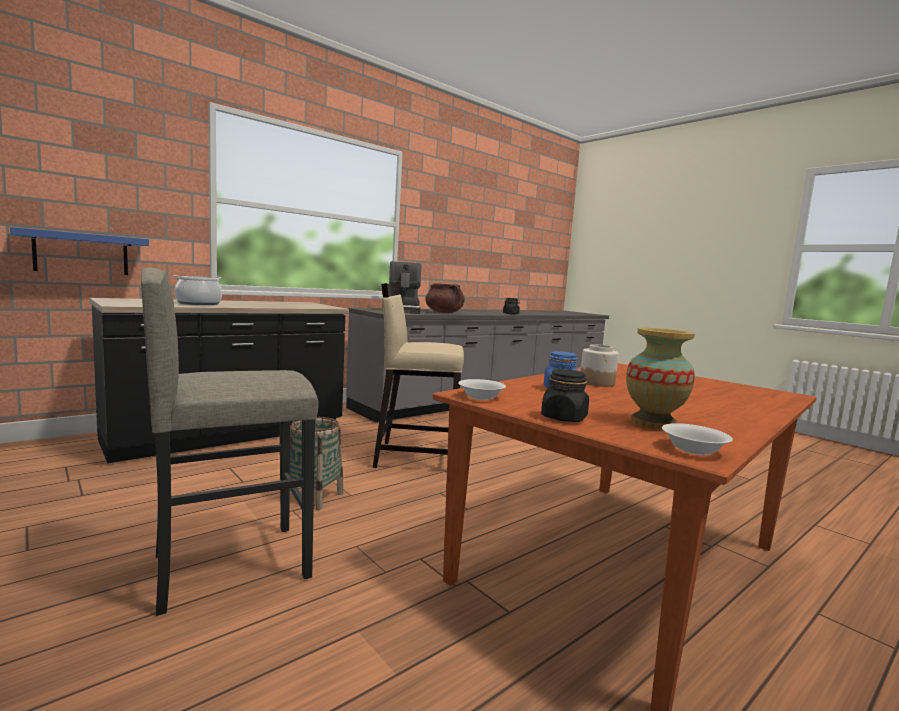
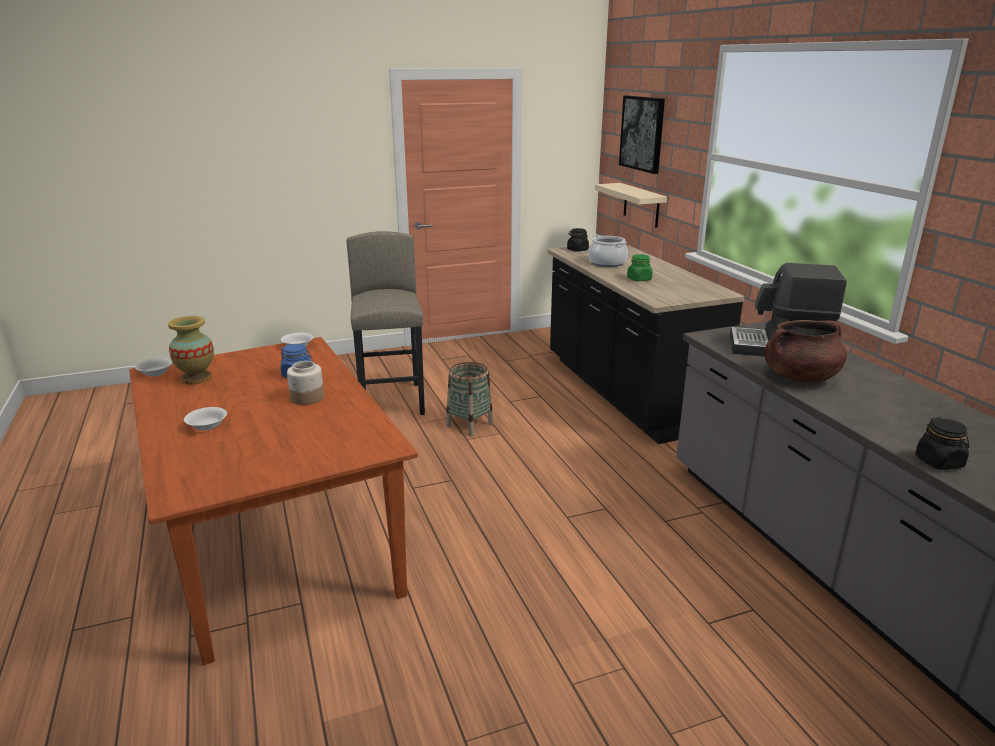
camera: 110 degrees right, 15 degrees up
blue shelf [10,227,149,275] -> beige shelf [595,183,667,228]
beige stool [373,283,464,468] -> none
black jar [541,369,589,422] -> black jar moved to [567,228,589,252]
none -> white bowl [184,407,227,431]
none -> picture [619,95,665,174]
none -> green jar [627,254,653,281]

